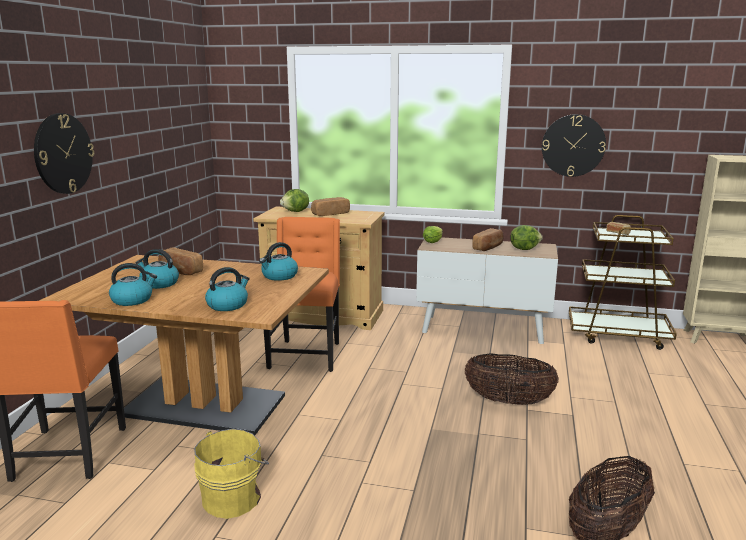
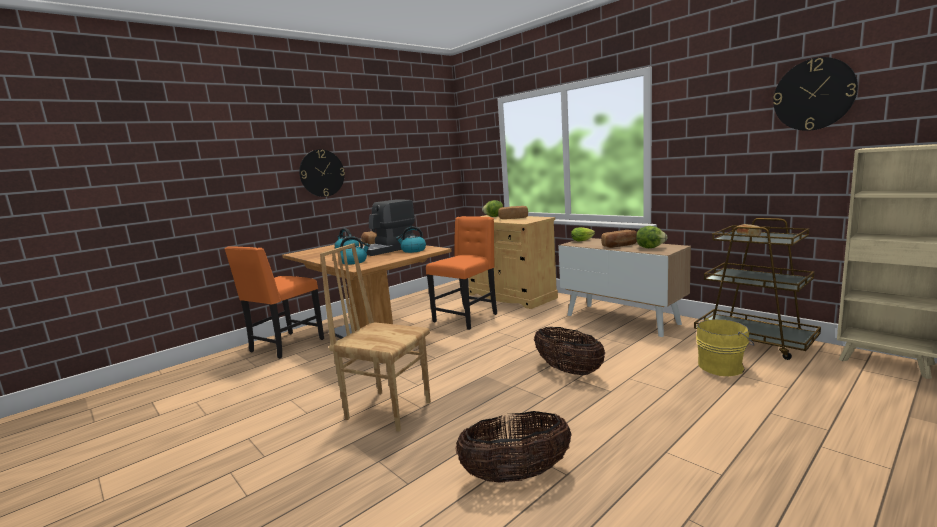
camera: 35 degrees right, 5 degrees down
kettle [109,263,157,306] -> none
yellow bucket [194,429,269,519] -> yellow bucket moved to [696,318,754,376]
wall clock [542,114,606,177] -> wall clock moved to [773,57,858,131]
none -> brown chair [320,243,431,432]
none -> coffee machine [363,199,415,256]

